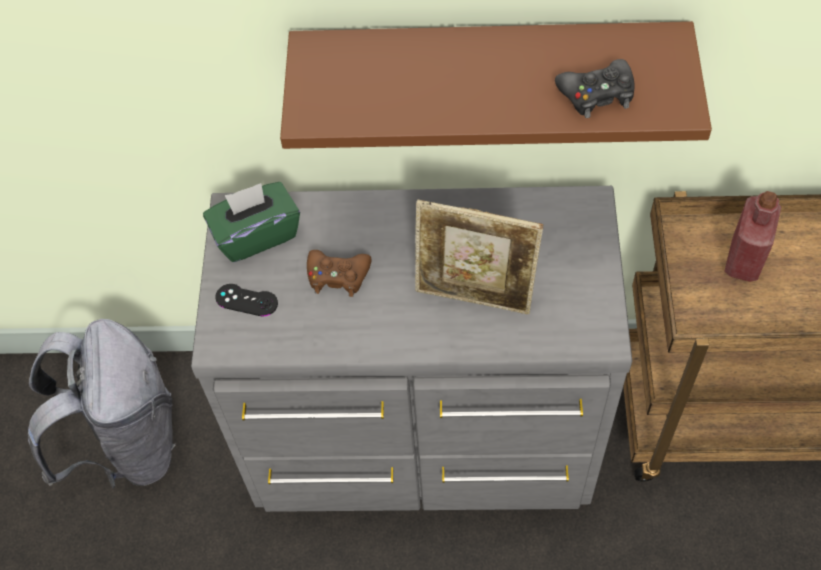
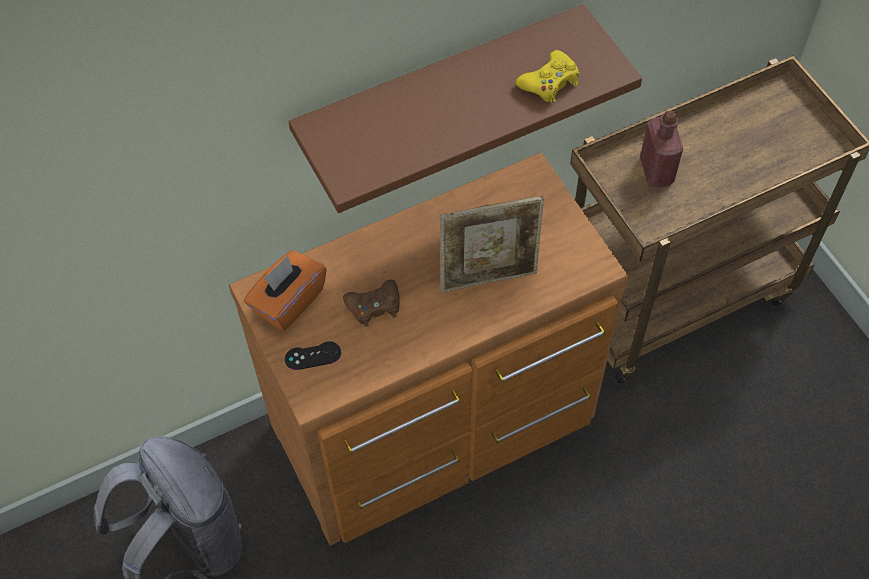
camera: 30 degrees left, 0 degrees up
grey dresser [191,186,632,512] -> brown dresser [229,152,629,546]
green tissue box [203,182,300,262] -> orange tissue box [244,250,327,331]
black game controller [555,59,635,118] -> yellow game controller [516,50,580,103]

